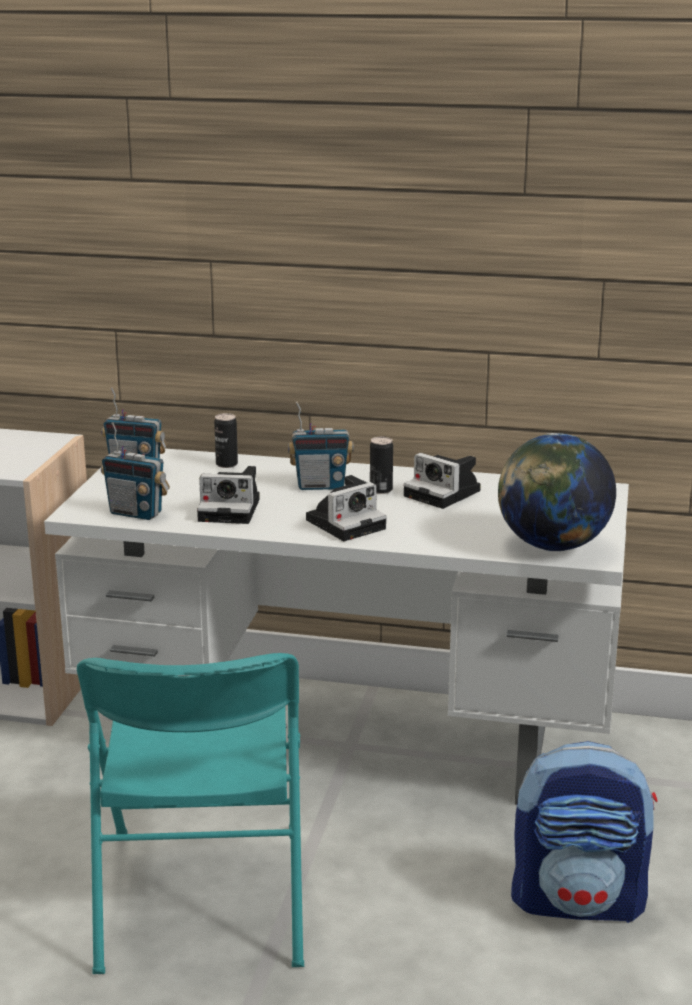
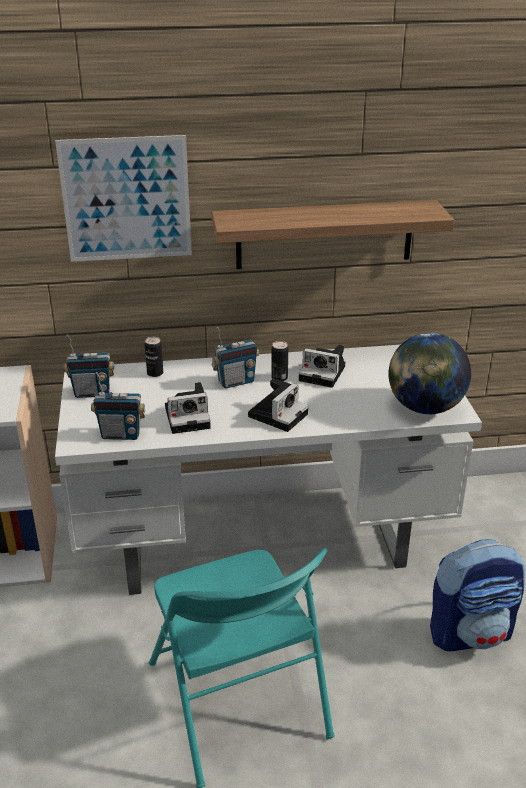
camera: 20 degrees left, 10 degrees up
none -> picture [55,135,192,262]
none -> shelf [212,200,454,269]

